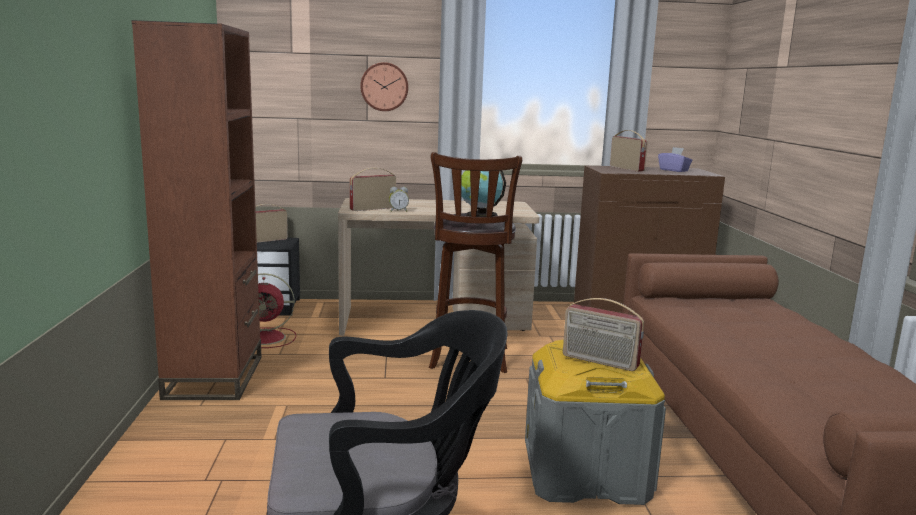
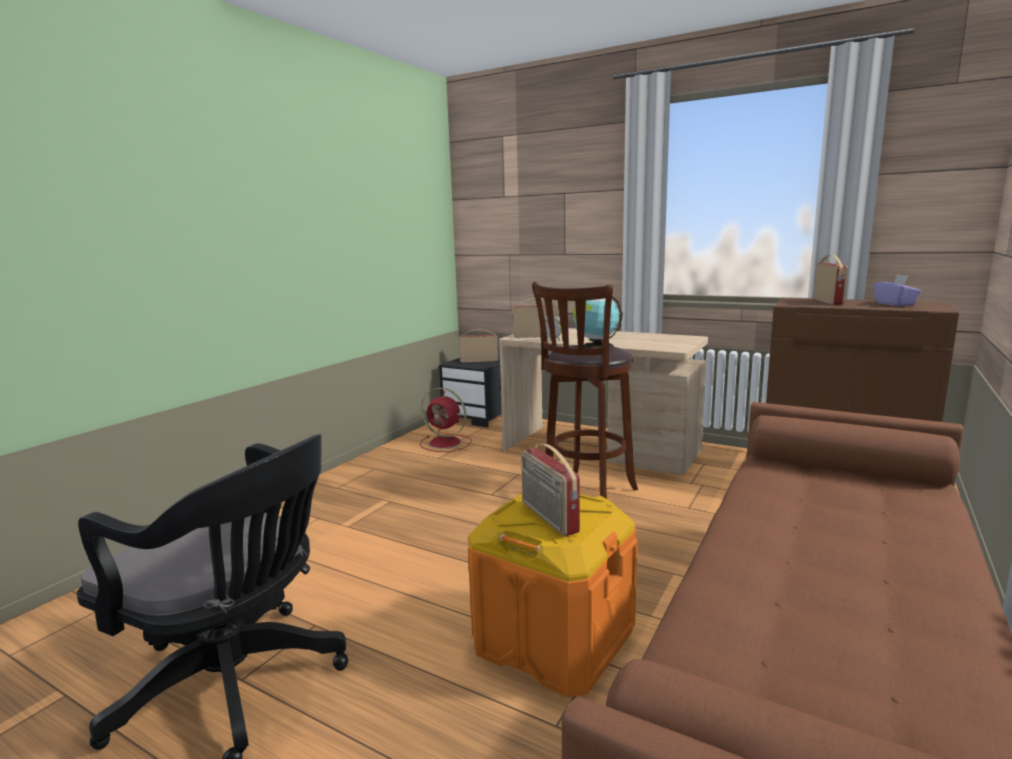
camera: 35 degrees right, 0 degrees up
brown bookcase [131,20,262,400] -> none
wall clock [360,62,408,111] -> none
grey storage box [525,340,666,505] -> orange storage box [468,493,637,697]

